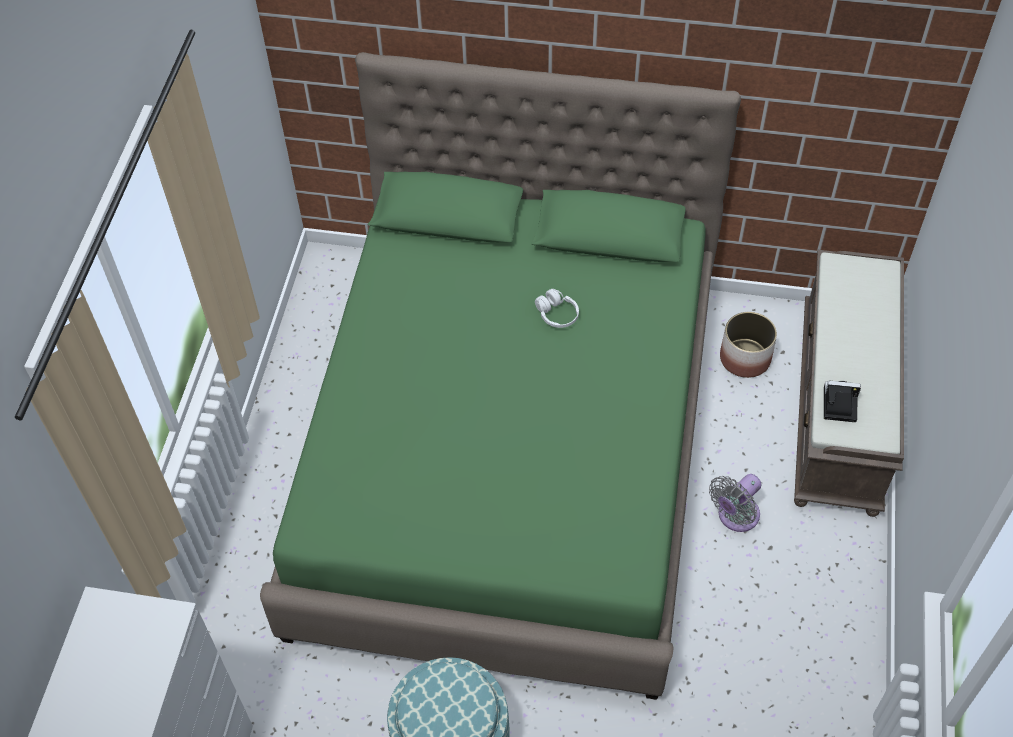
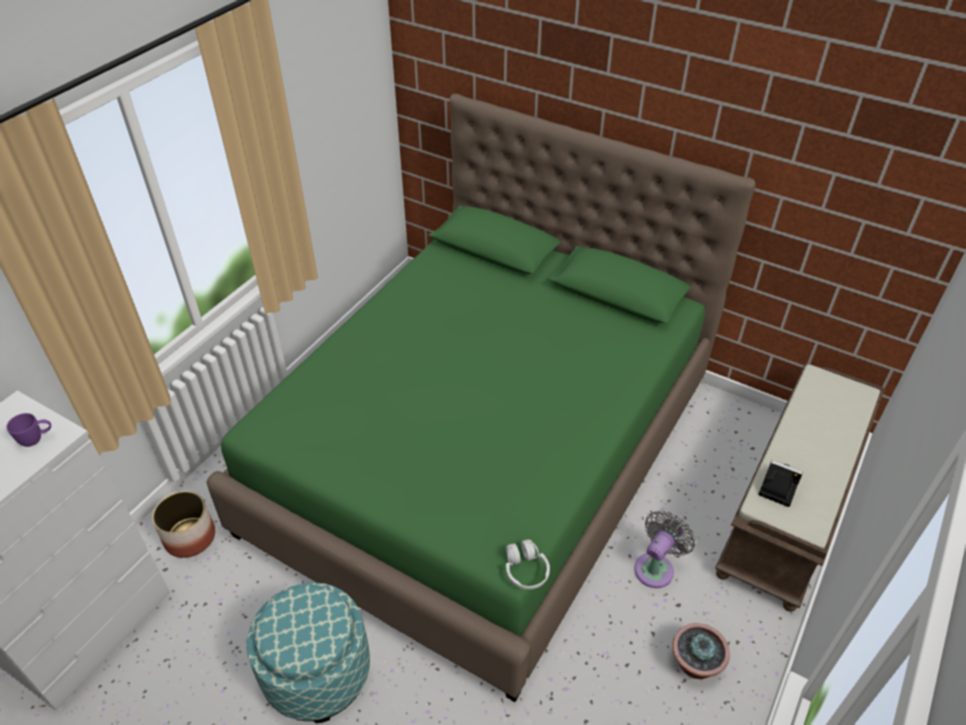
camera: 20 degrees right, 10 degrees down
white headphones [535,289,579,328] -> white headphones moved to [506,539,550,589]
grey fan [709,474,762,532] -> grey fan turned 150 degrees clockwise [634,510,695,588]
planter [720,312,777,378] -> planter moved to [152,491,215,558]
none -> purple mug [6,413,51,447]
none -> potted plant [672,623,730,679]

